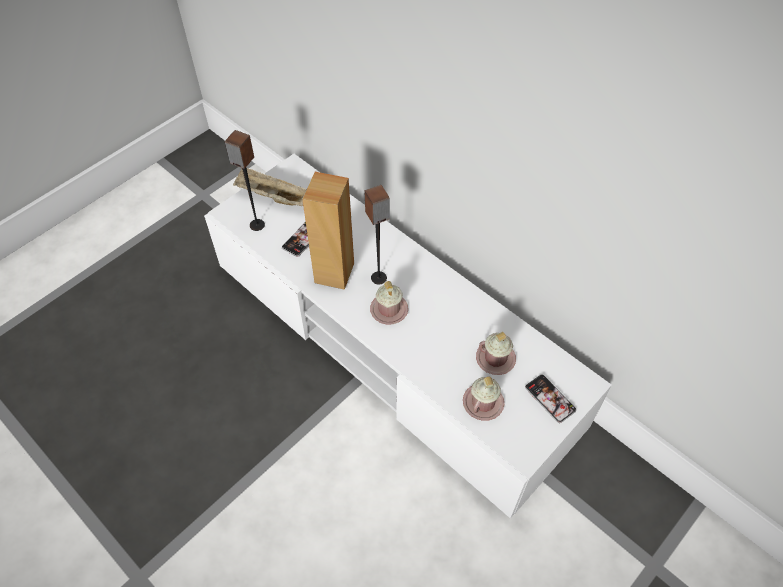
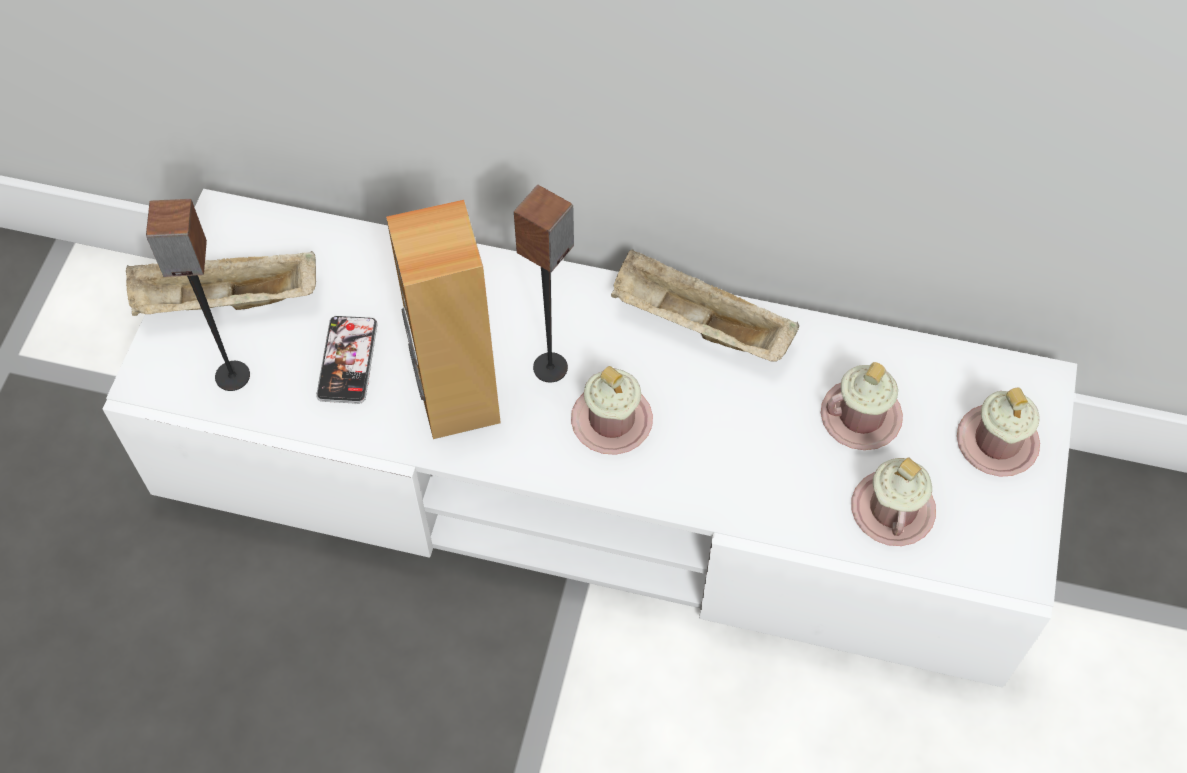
camera: 30 degrees left, 5 degrees up
phone [525,375,576,423] -> pink mug [957,387,1040,477]
none -> beige tray [611,249,799,362]

